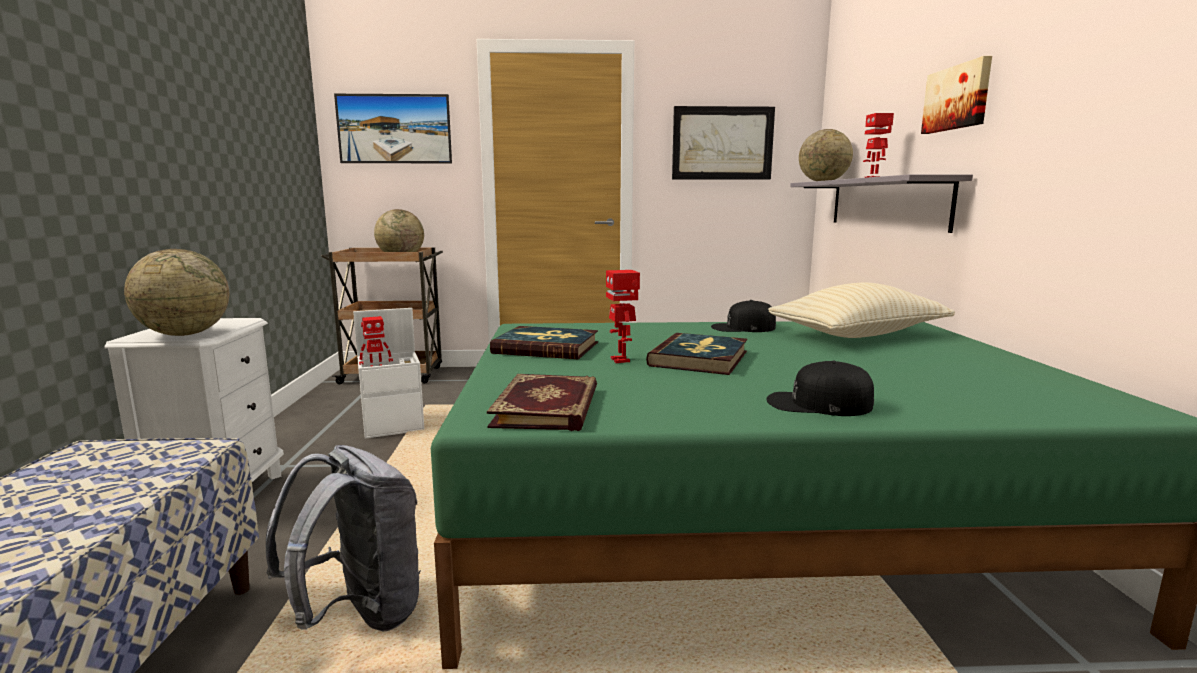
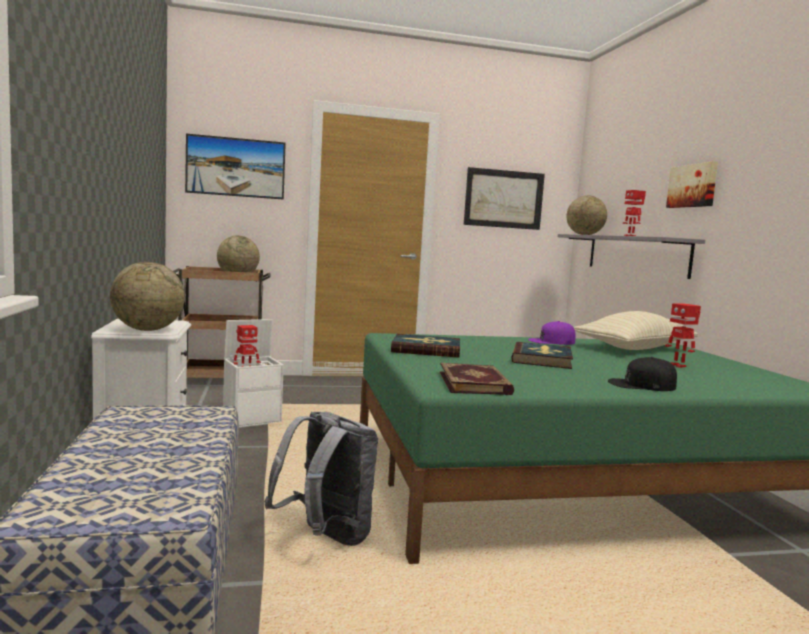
camera: 10 degrees left, 5 degrees down
toy robot [606,270,640,363] -> toy robot moved to [665,303,701,368]
black cap [711,300,776,332] -> purple cap [528,321,576,345]

